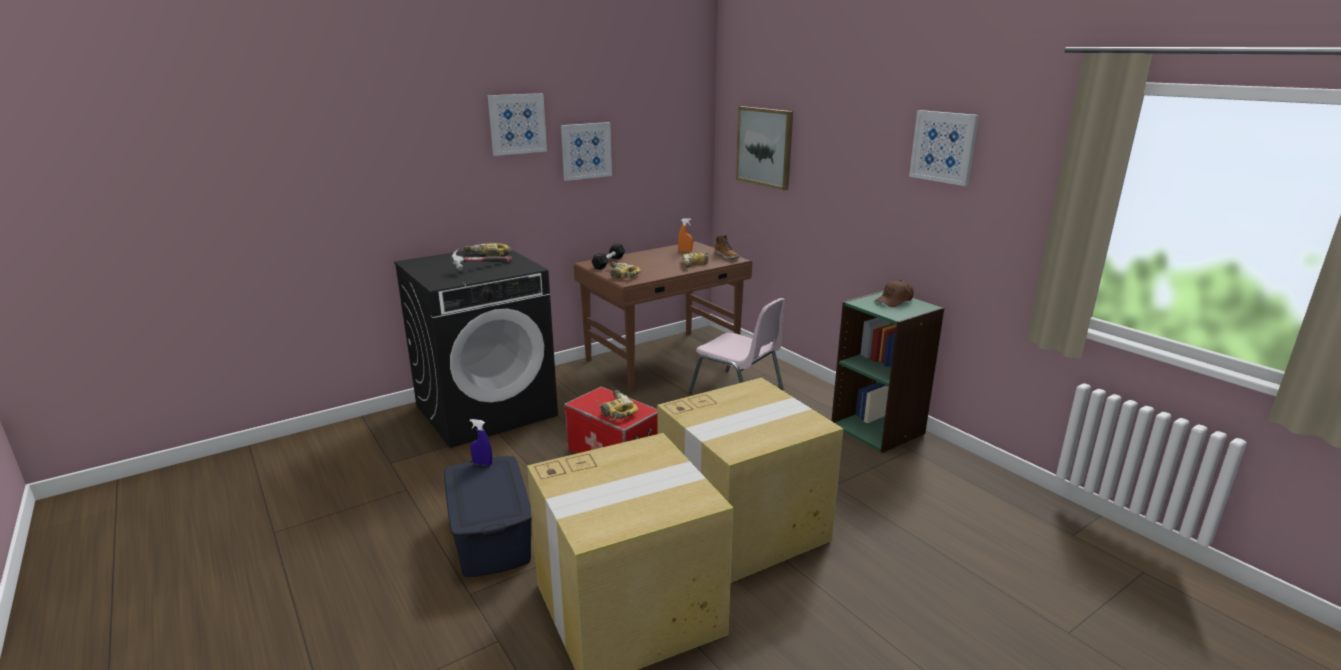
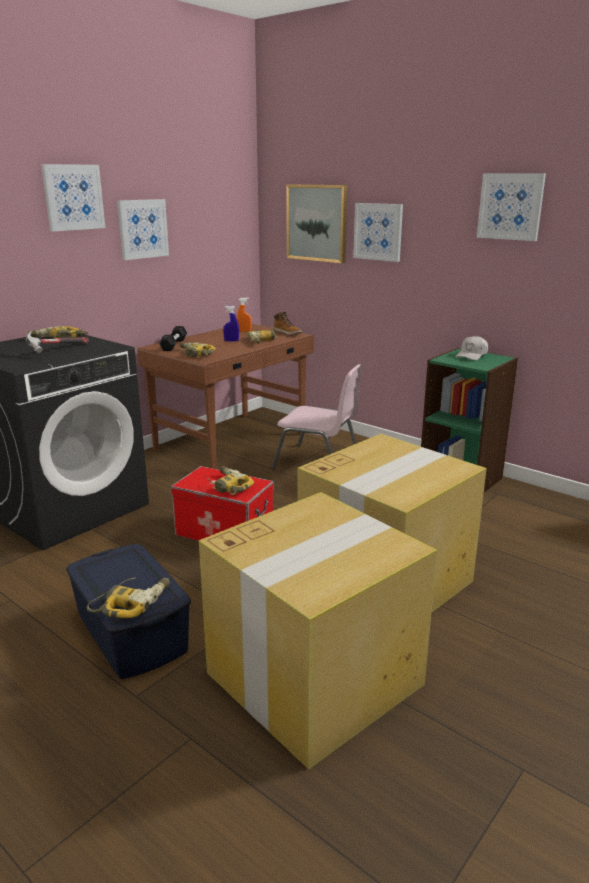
camera: 15 degrees left, 0 degrees up
blue spray bottle [470,419,492,466] -> blue spray bottle moved to [223,306,239,342]
brown cap [875,280,914,307] -> white cap [455,336,488,361]
none -> power drill [87,578,170,618]
none -> picture [353,203,403,262]

